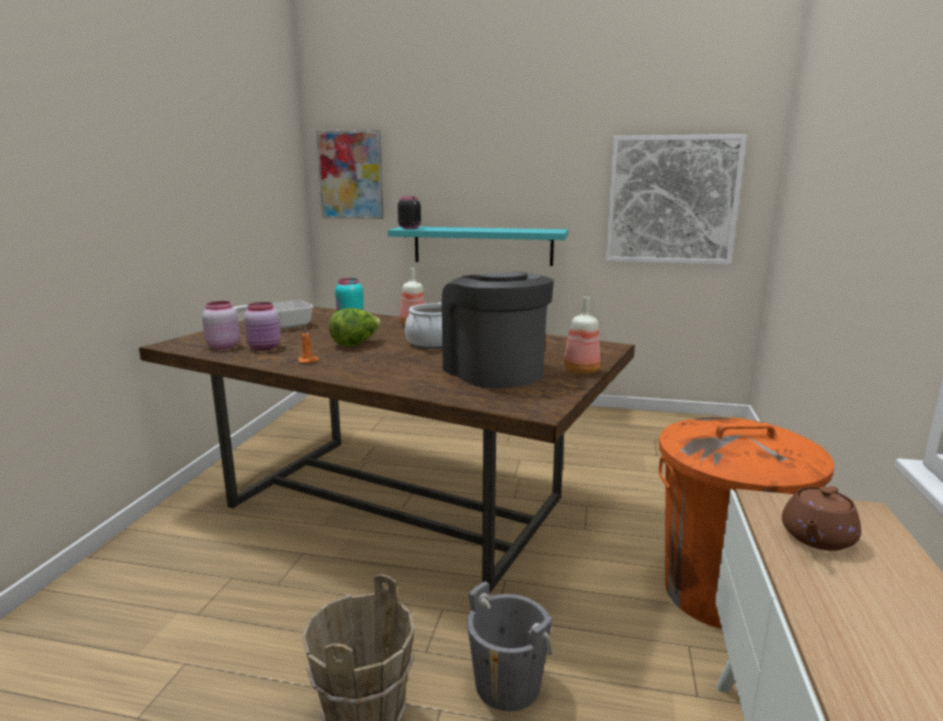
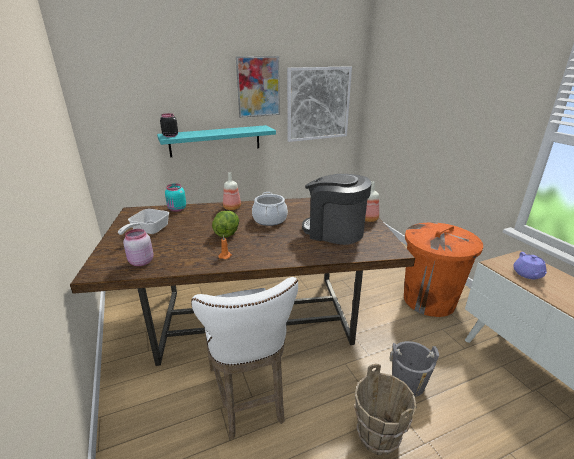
camera: 35 degrees left, 10 degrees up
pink jar [244,302,281,351] -> none
picture [316,130,384,219] -> picture moved to [236,56,280,118]
brown teapot [782,486,861,551] -> purple teapot [513,252,547,279]
none -> white stool [191,277,298,438]

